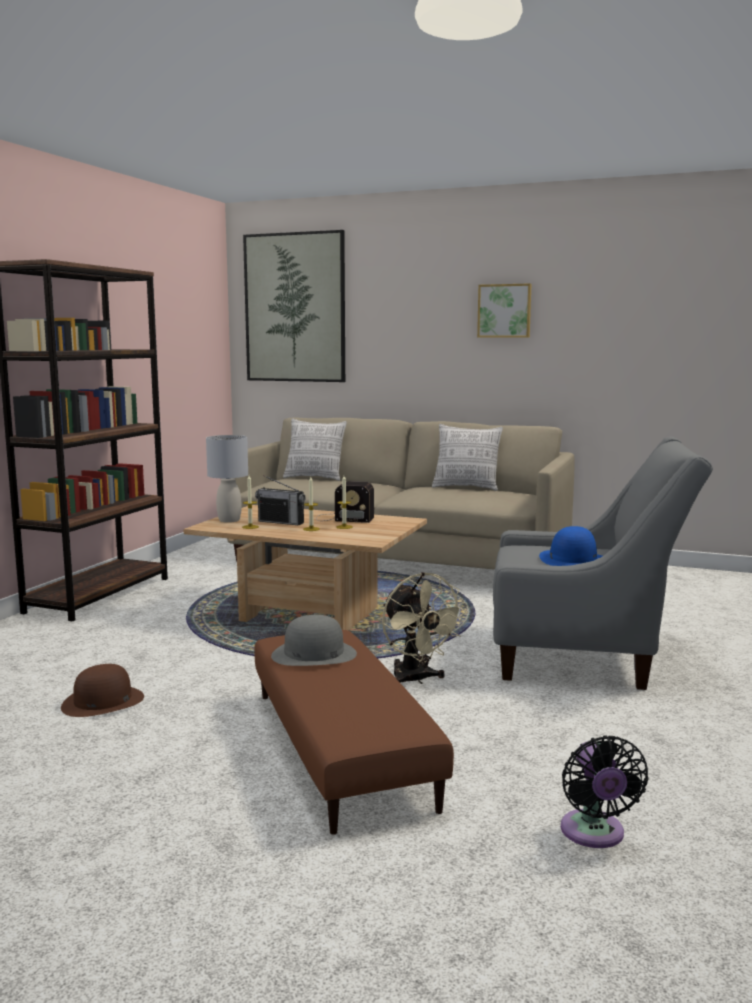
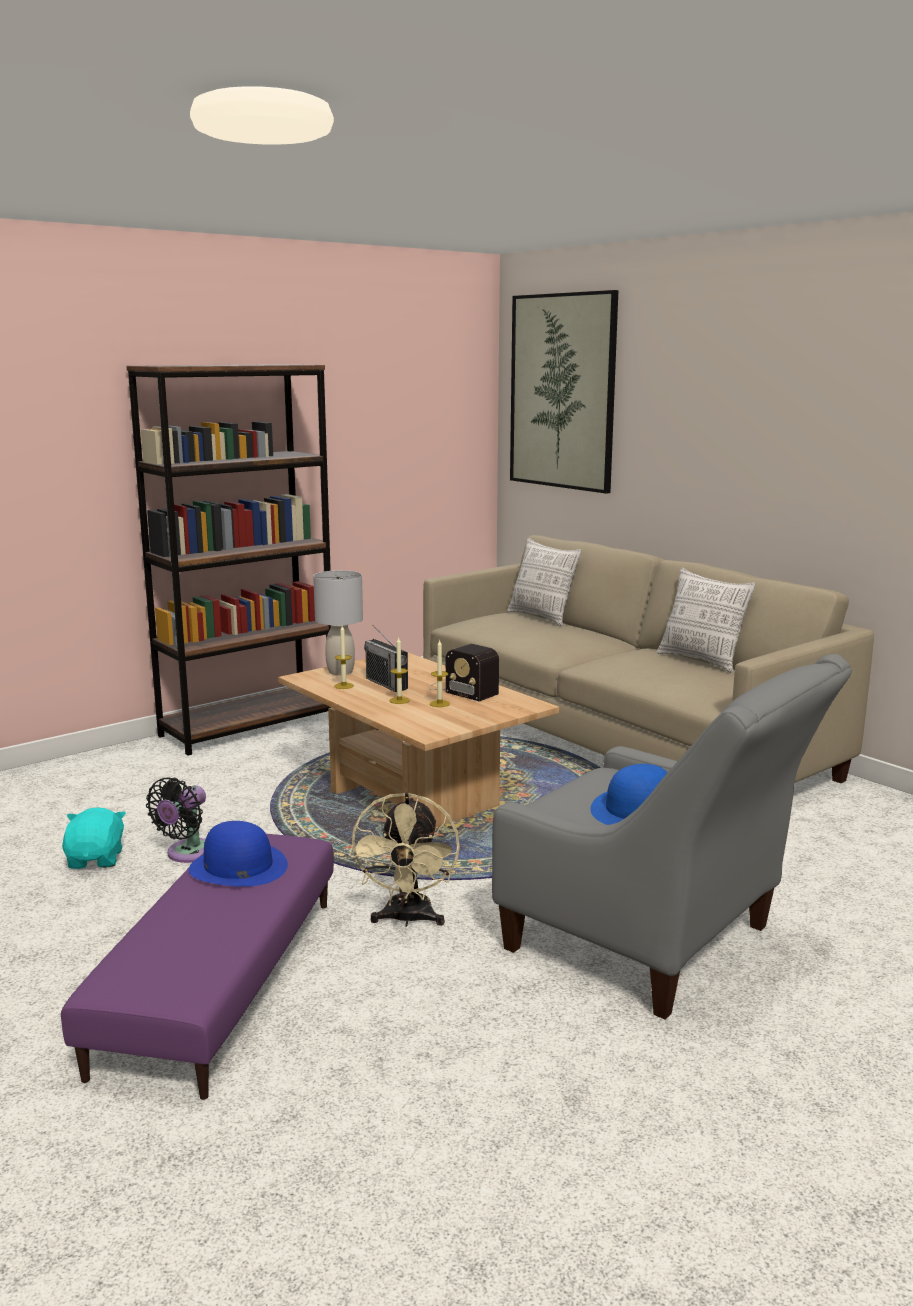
camera: 30 degrees right, 5 degrees up
brown hat [61,664,144,717] -> turquoise plush toy [62,807,126,869]
brown ottoman [254,630,454,835] -> purple ottoman [61,834,334,1100]
grey hat [271,615,357,666] -> blue hat [189,821,288,887]
picture [477,283,531,338] -> none
black fan [561,735,649,848] -> black fan moved to [146,777,206,863]

